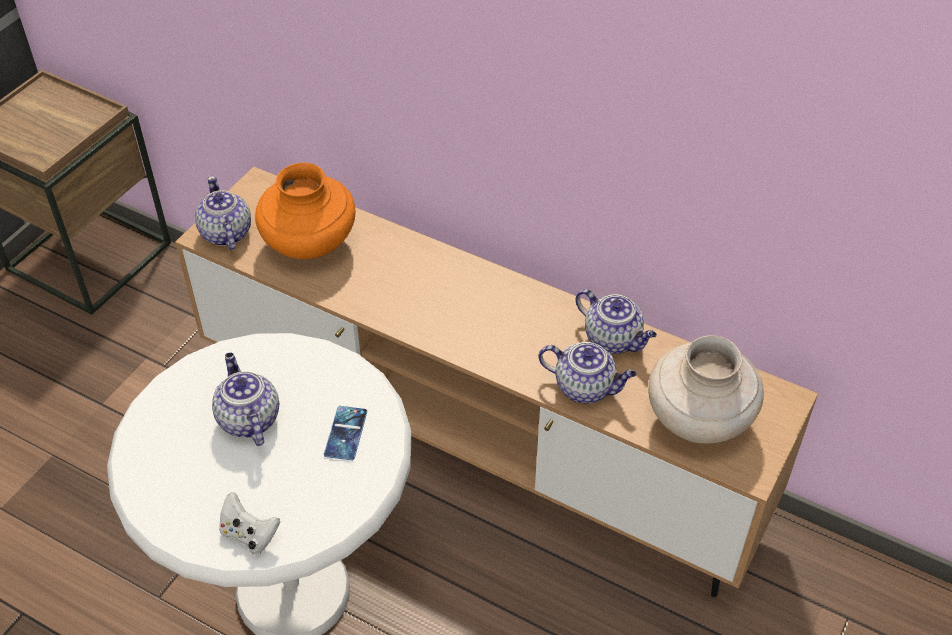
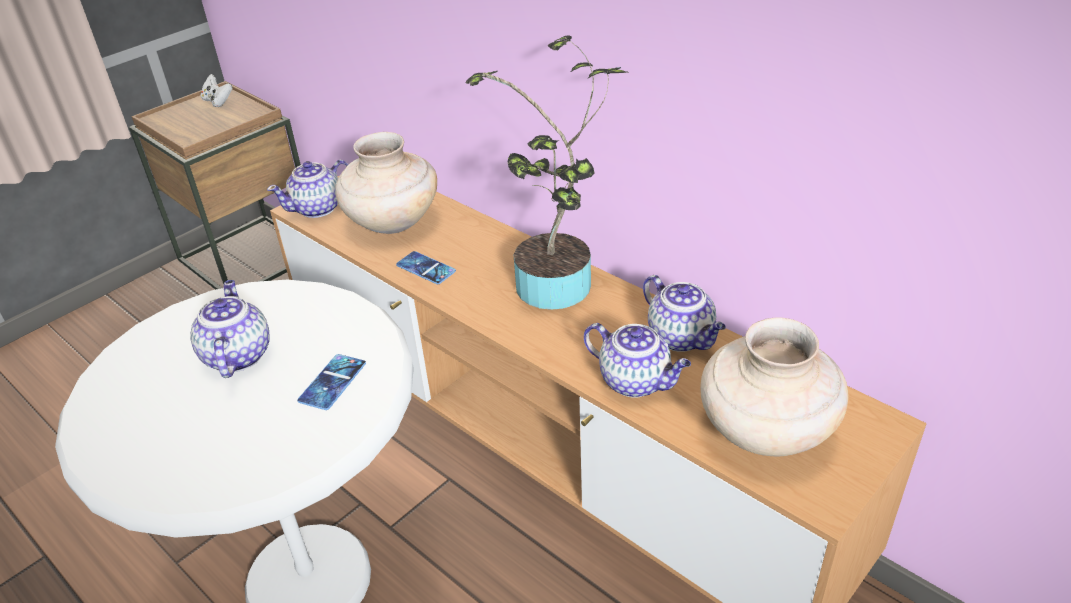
camera: 15 degrees right, 10 degrees down
teapot [195,176,251,251] -> teapot turned 120 degrees counterclockwise [267,160,349,218]
white game controller [219,492,280,554] -> white game controller moved to [201,74,233,107]
orange vase [255,163,356,259] -> beige vase [335,132,437,234]
none -> phone [396,251,456,284]
none -> potted plant [466,36,629,310]

